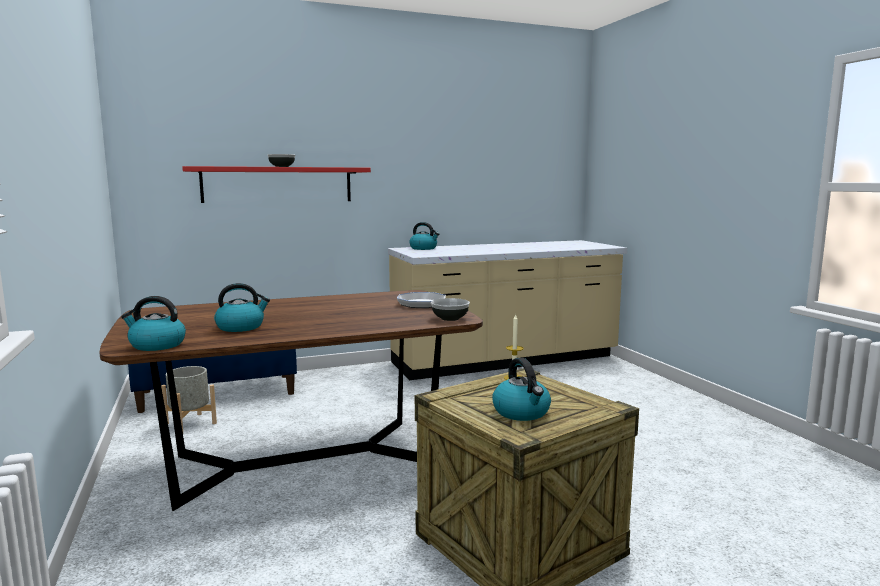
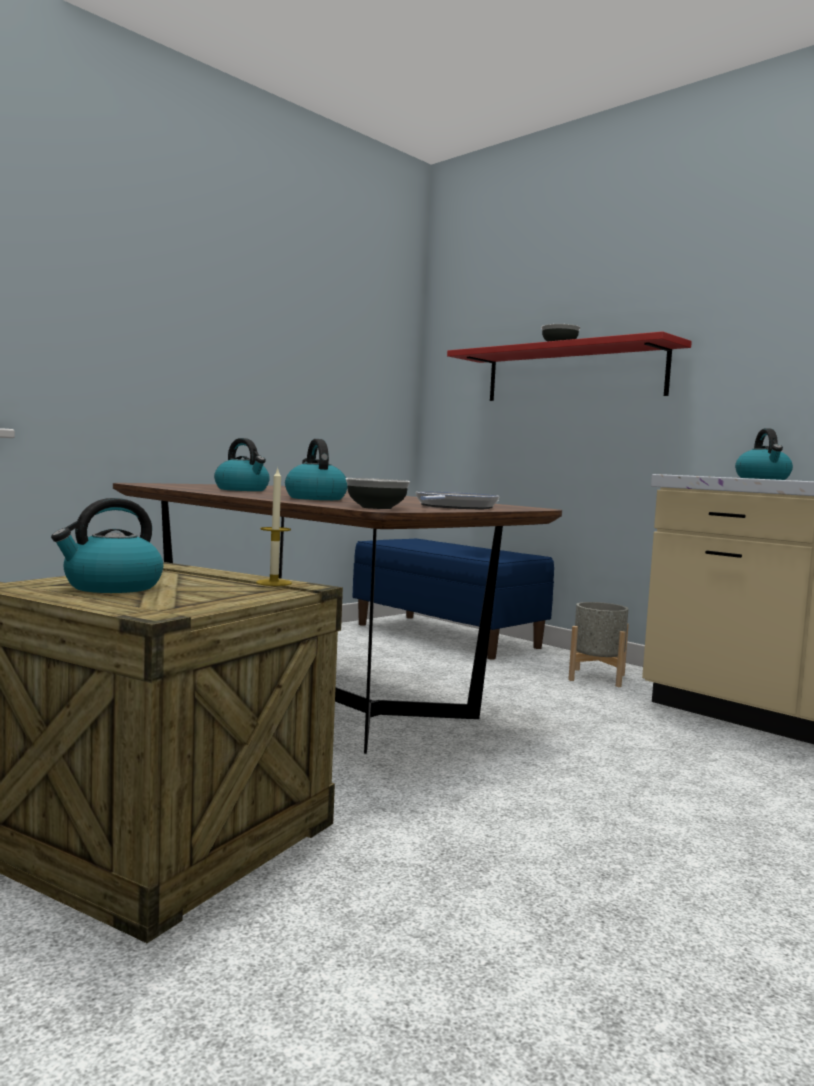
camera: 65 degrees right, 5 degrees down
kettle [121,296,186,351] -> kettle moved to [285,439,348,500]
grey planter [161,366,217,432] -> grey planter moved to [568,602,629,687]

